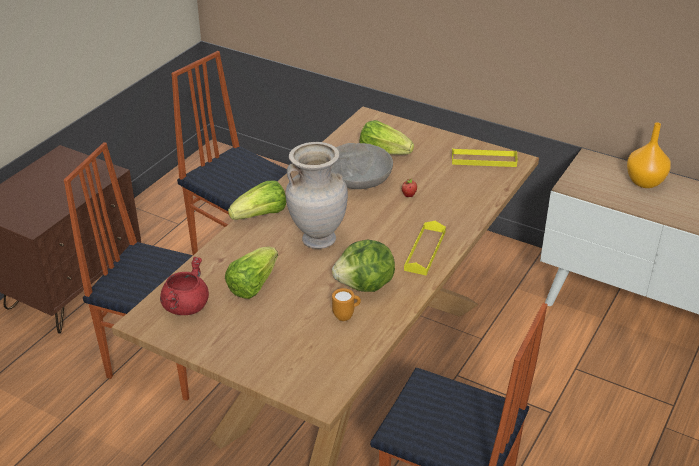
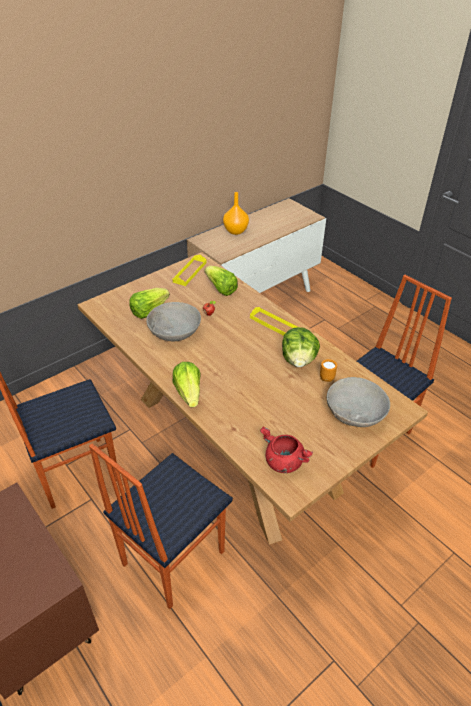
camera: 70 degrees left, 5 degrees up
lettuce [225,247,278,299] -> lettuce moved to [205,266,238,296]
beige vase [286,142,348,249] -> none
none -> grey bowl [327,377,390,427]

